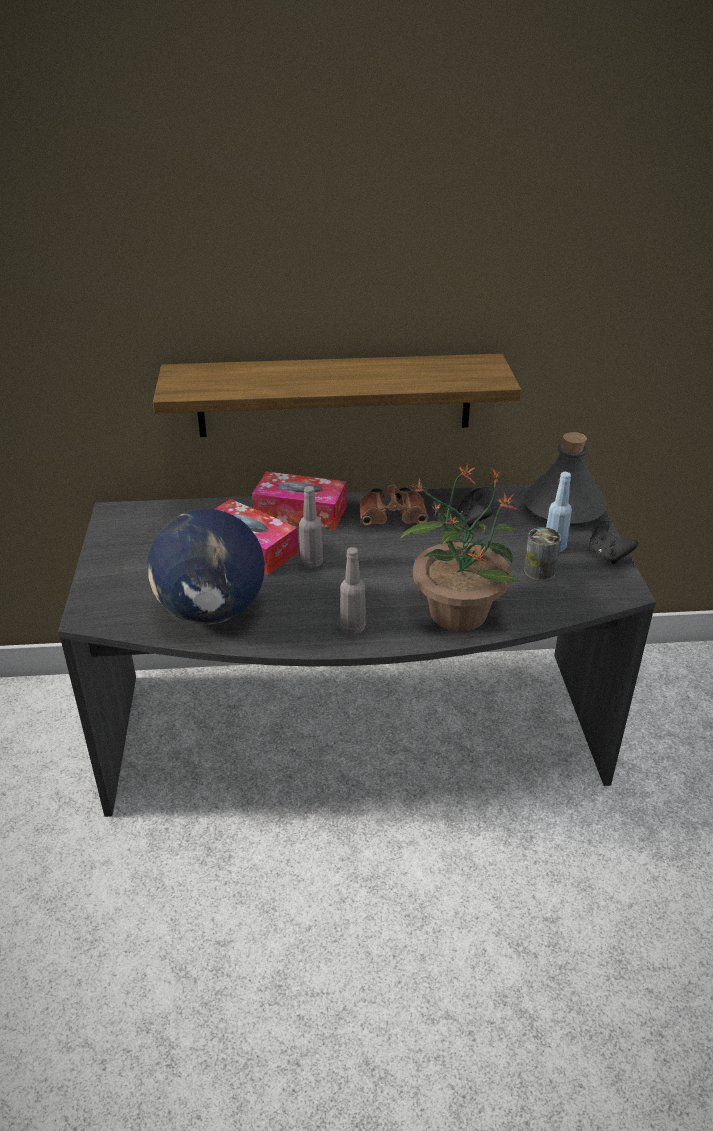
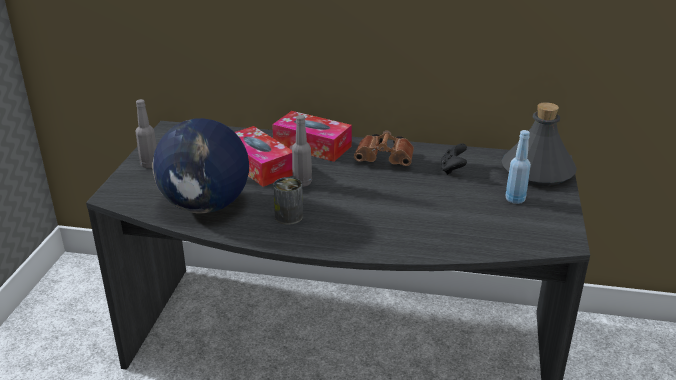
camera: 15 degrees right, 5 degrees down
shelf [153,354,521,437] -> none
grey bottle [340,547,366,635] -> grey bottle moved to [136,99,157,168]
potted plant [400,464,521,632] -> none
can [524,527,561,581] -> can moved to [273,177,303,225]
black game controller [589,521,638,564] -> none

